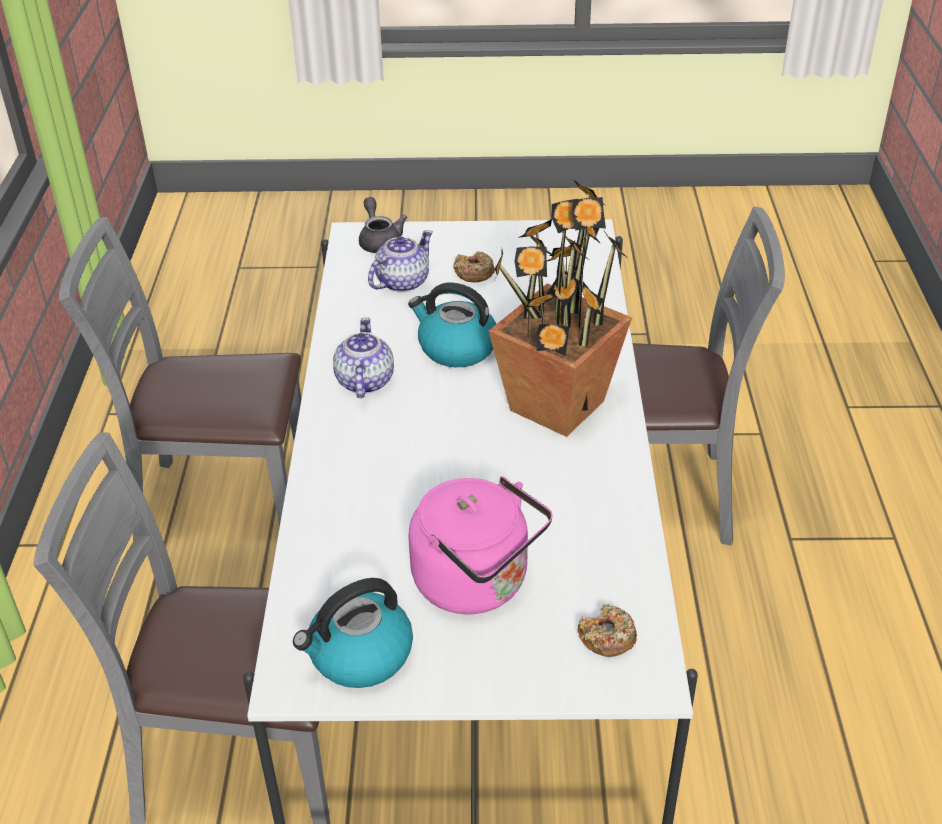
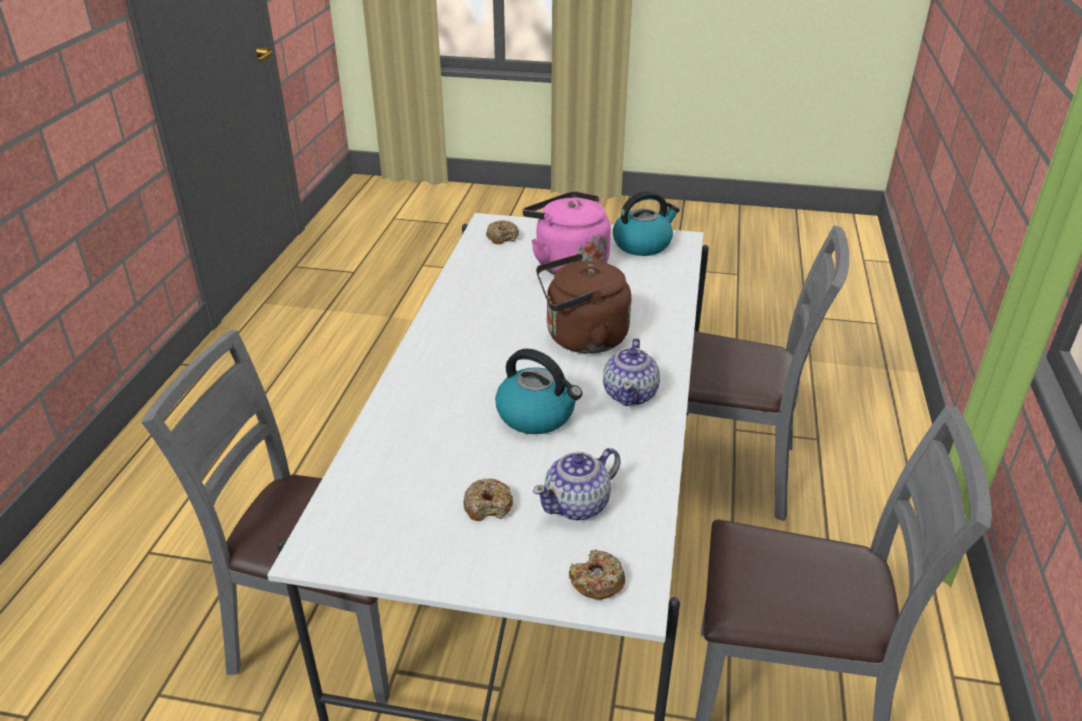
camera: 170 degrees left, 5 degrees down
grey teapot [359,197,407,253] -> donut [569,549,625,600]
potted plant [488,180,632,437] -> none
none -> brown kettle [536,254,631,354]

